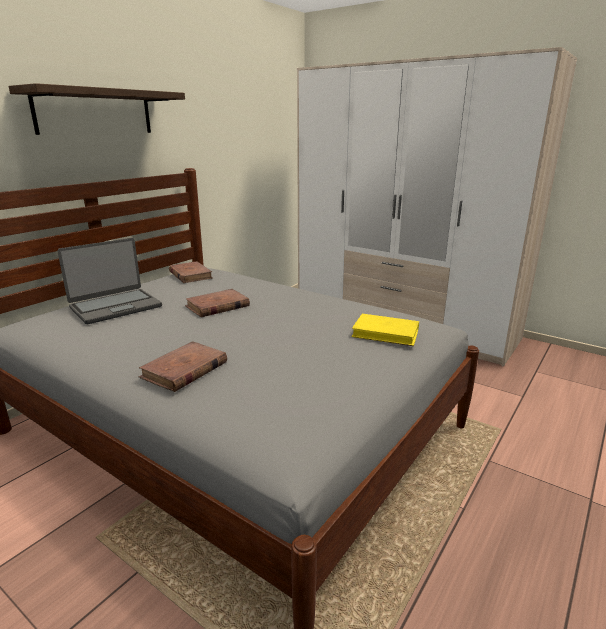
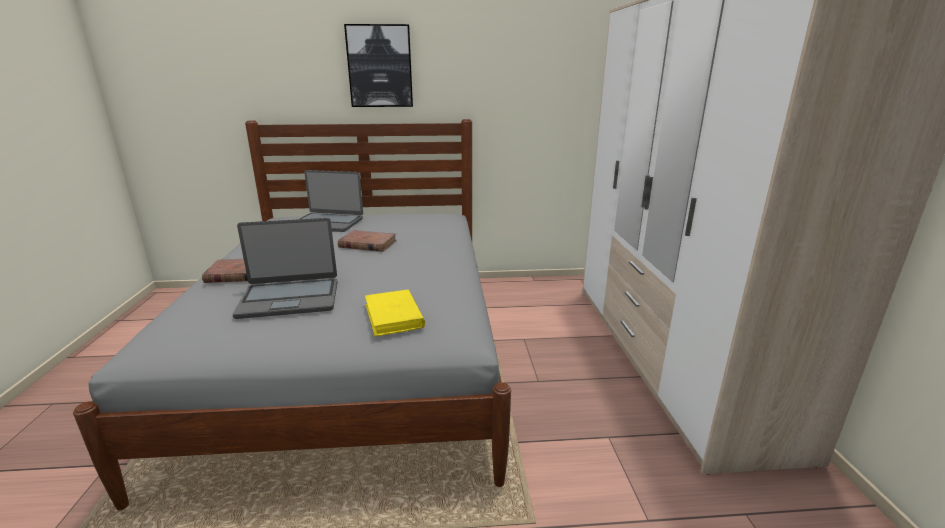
camera: 50 degrees right, 0 degrees up
shelf [9,83,185,135] -> picture [344,24,413,107]
brown book [169,261,213,283] -> none
none -> laptop [233,218,338,319]

